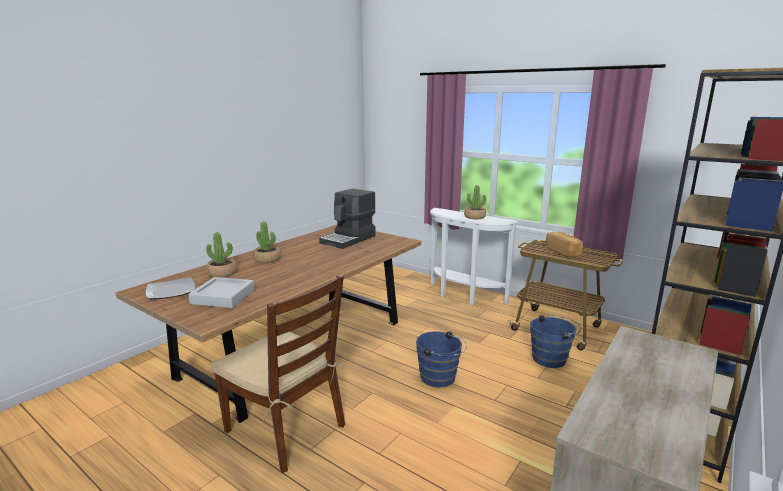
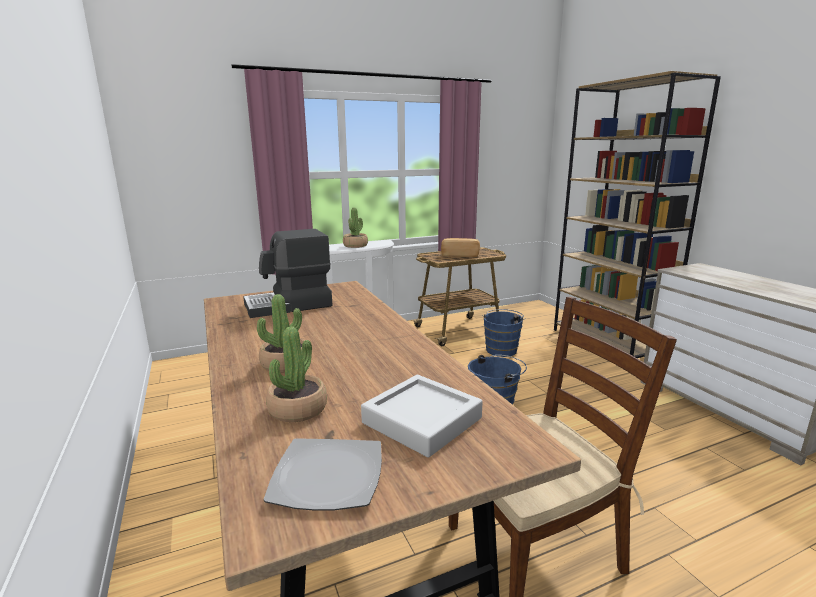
camera: 60 degrees left, 0 degrees up
coffee machine [319,189,376,249] -> coffee machine turned 90 degrees clockwise [243,229,332,318]

